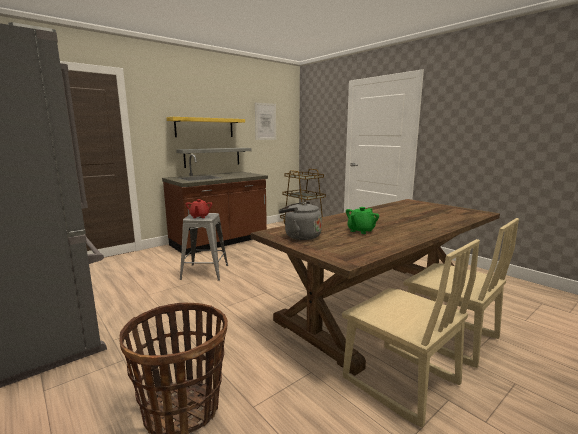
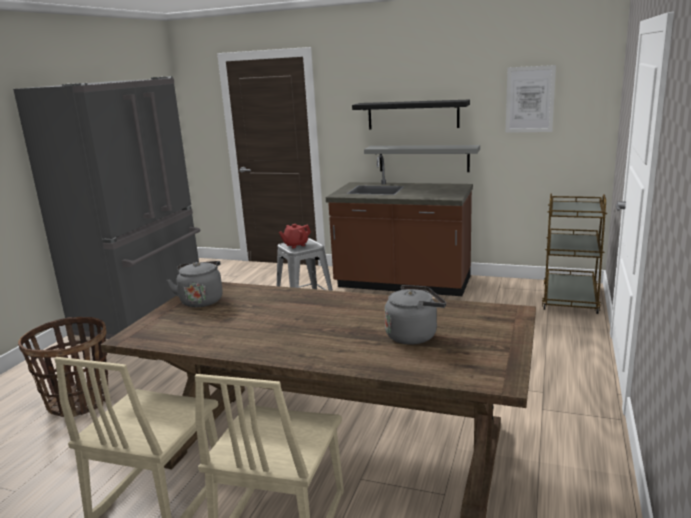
camera: 60 degrees right, 5 degrees up
yellow shelf [166,117,245,137] -> black shelf [352,99,470,130]
green teapot [346,207,379,234] -> none
none -> grey kettle [384,285,446,345]

